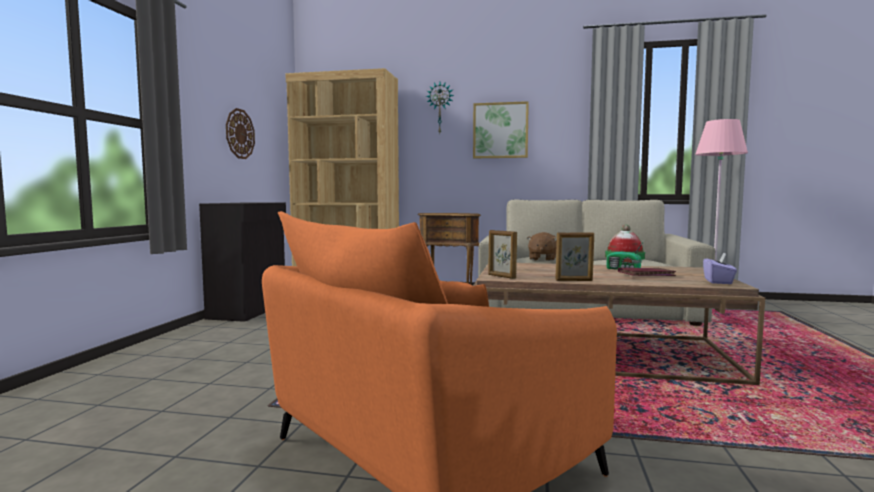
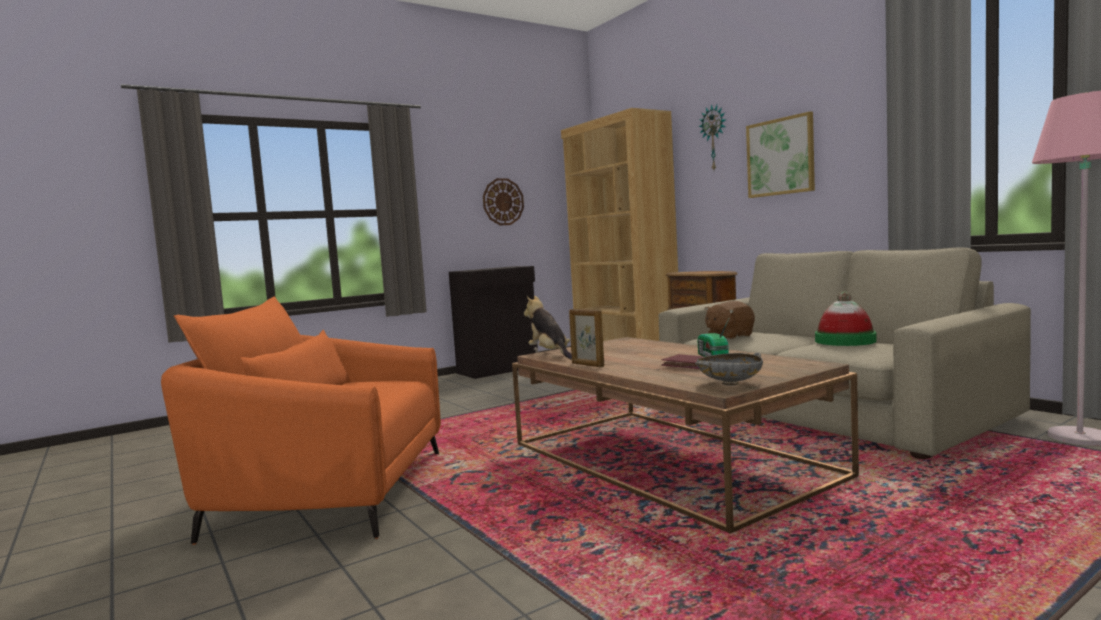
camera: 45 degrees right, 0 degrees up
picture frame [488,230,517,279] -> plush toy [524,296,572,360]
purple tissue box [703,252,737,284] -> grey bowl [695,353,763,386]

